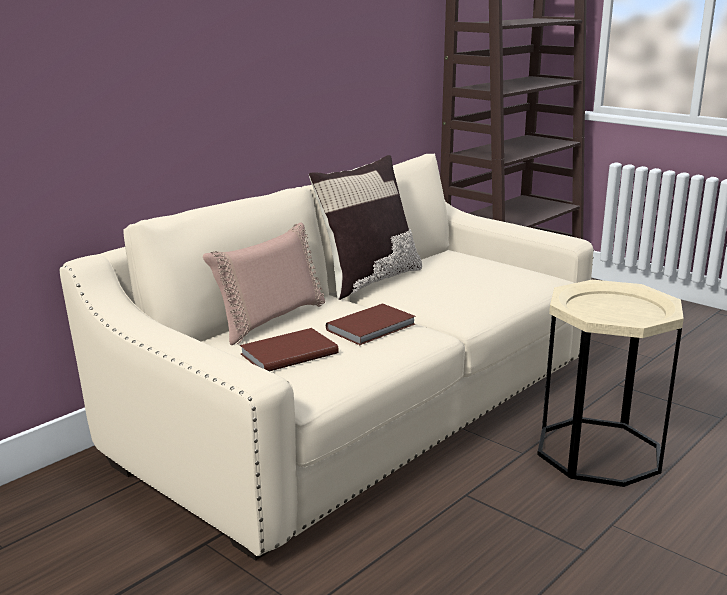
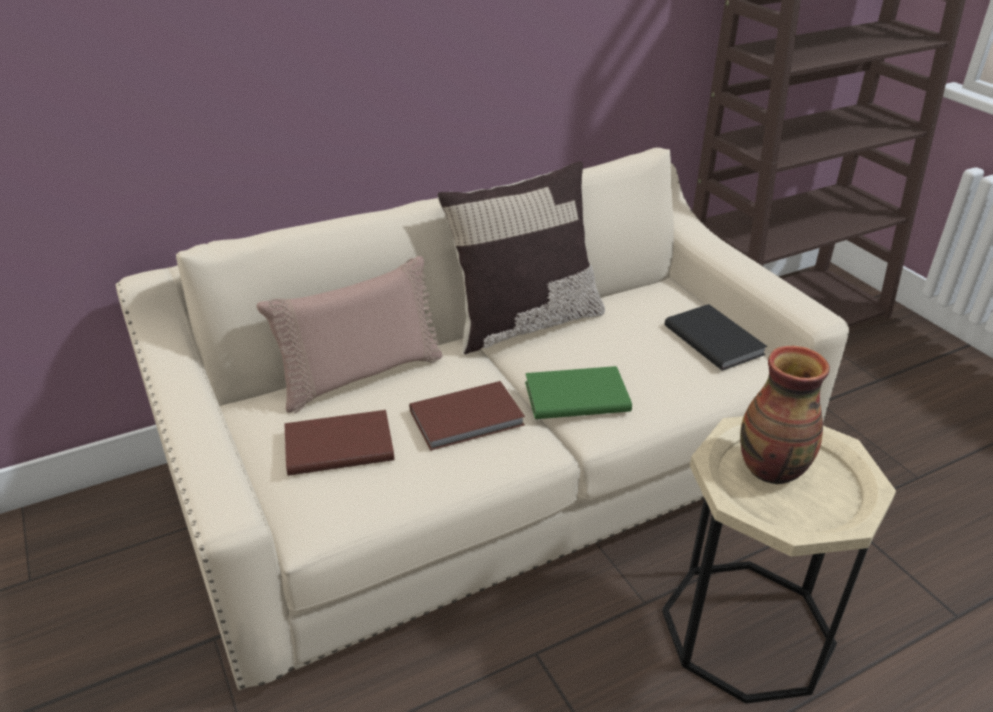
camera: 20 degrees right, 15 degrees up
none -> green book [525,366,632,419]
none -> black book [665,304,768,371]
none -> vase [740,346,830,484]

